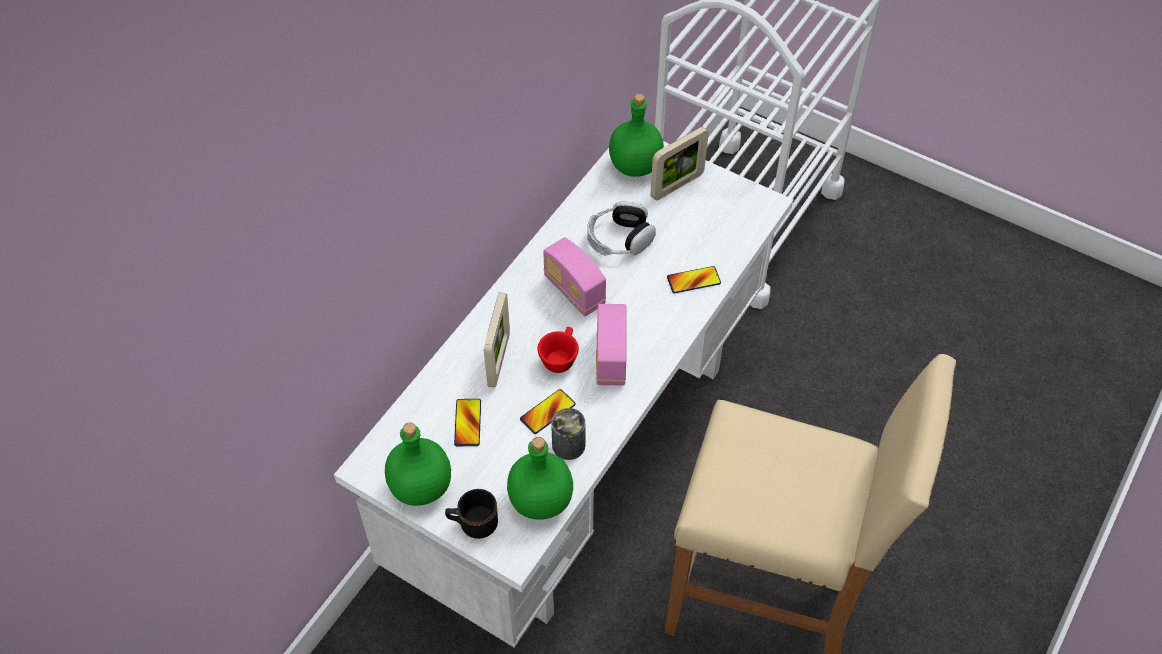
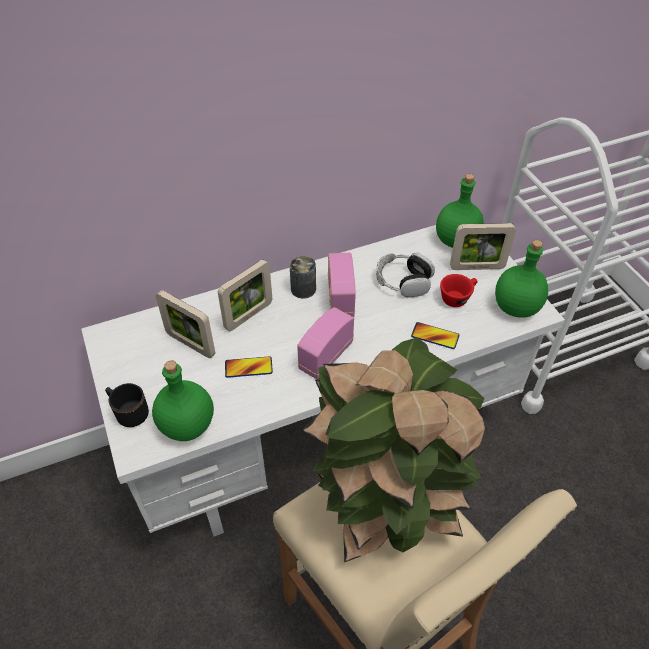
camera: 35 degrees right, 5 degrees down
green bottle [385,423,451,506] -> green bottle moved to [495,240,548,318]
phone [454,399,481,446] -> picture frame [156,290,215,358]
red cup [537,327,579,373] -> red cup moved to [440,274,478,307]
can [551,408,586,460] -> can moved to [290,256,316,299]
none -> potted plant [302,338,485,562]

